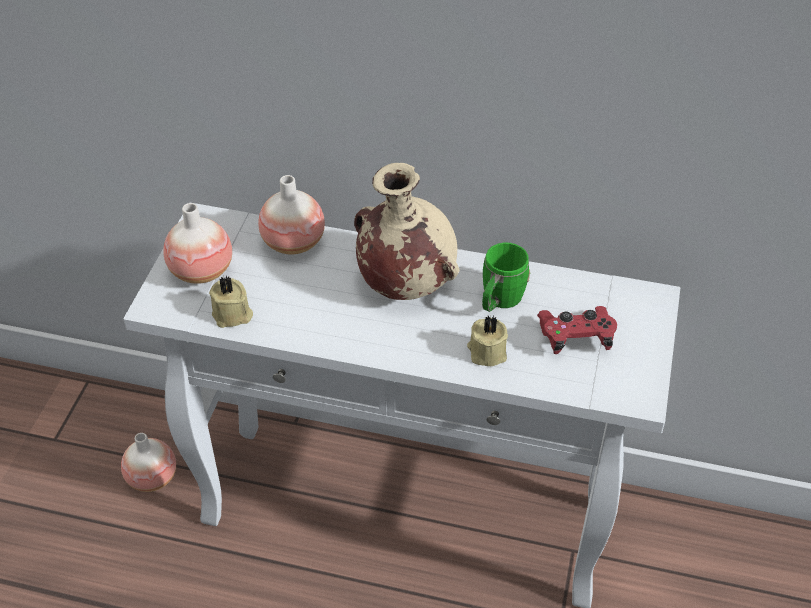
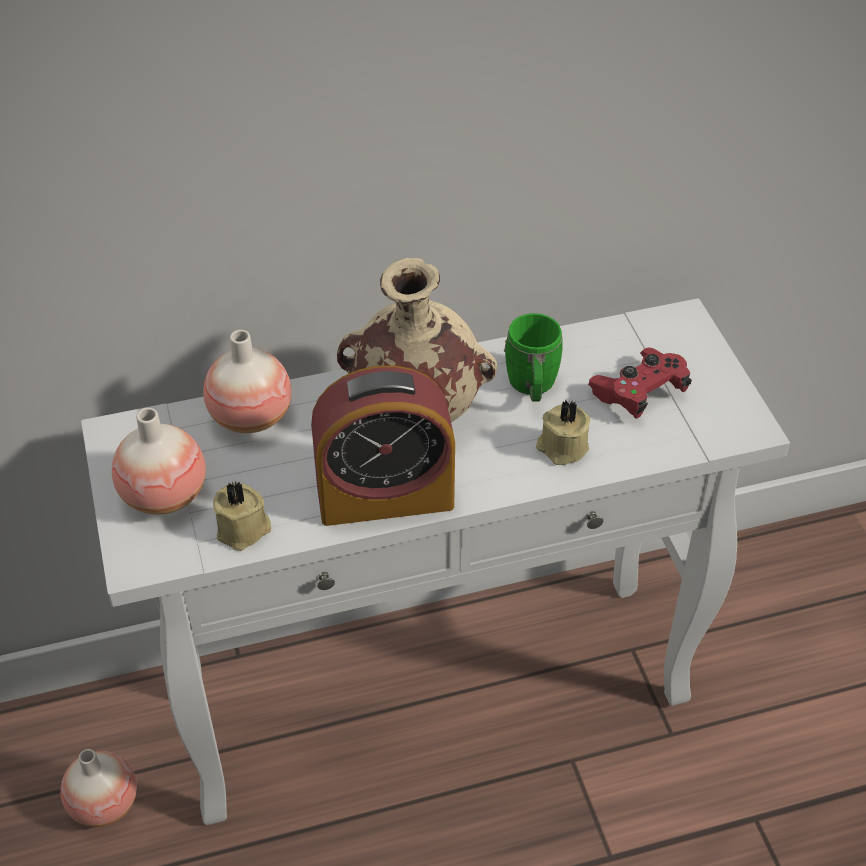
camera: 30 degrees left, 0 degrees up
none -> alarm clock [311,365,455,526]

